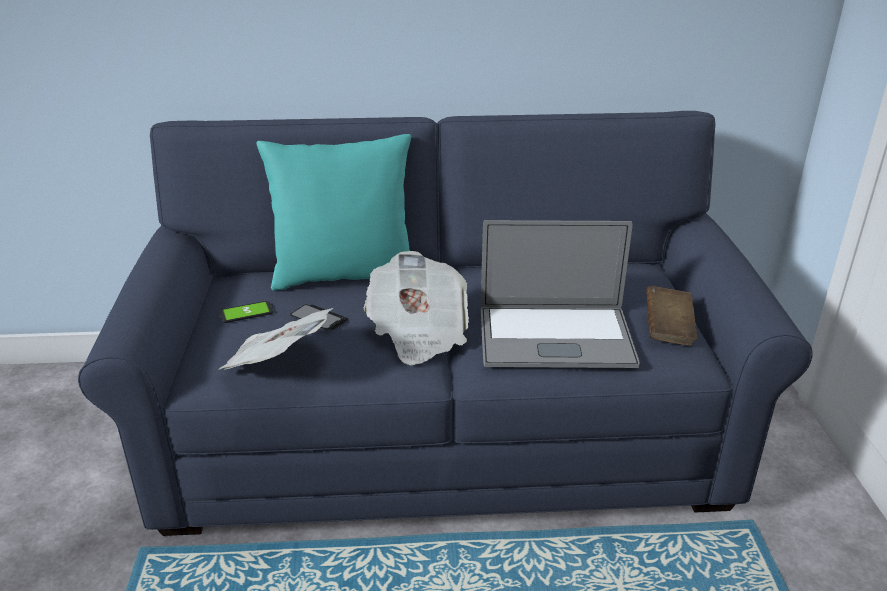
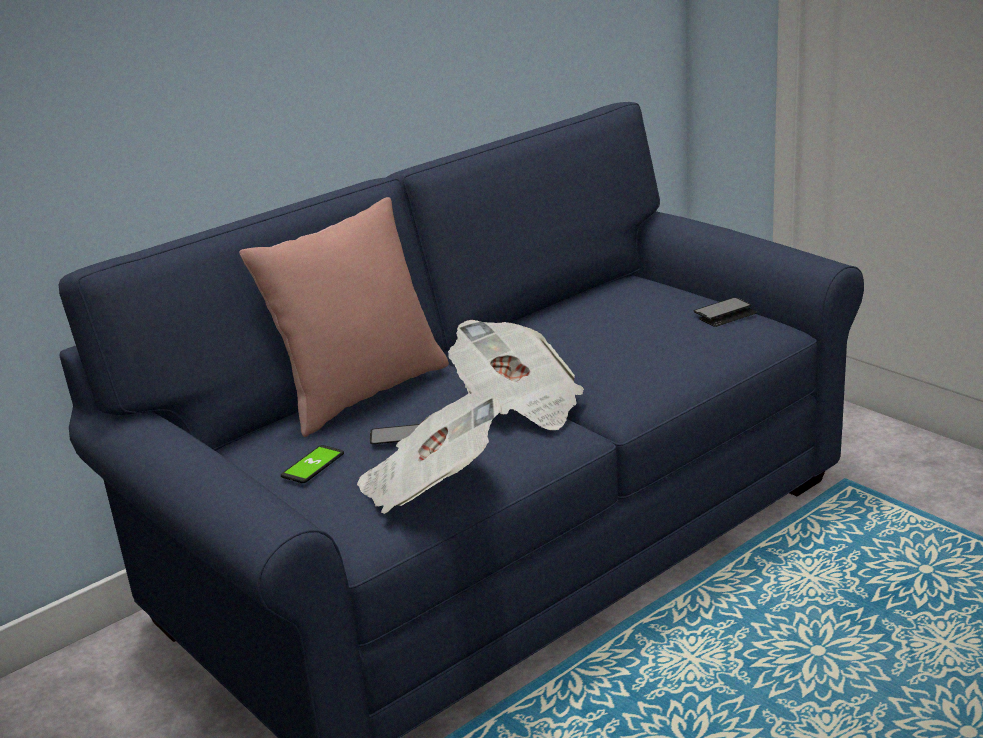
camera: 35 degrees left, 5 degrees down
turquoise pillow [257,134,411,291] -> pink pillow [239,197,449,437]
laptop [481,220,640,368] -> none
brown book [646,286,697,346] -> phone [694,297,757,327]

